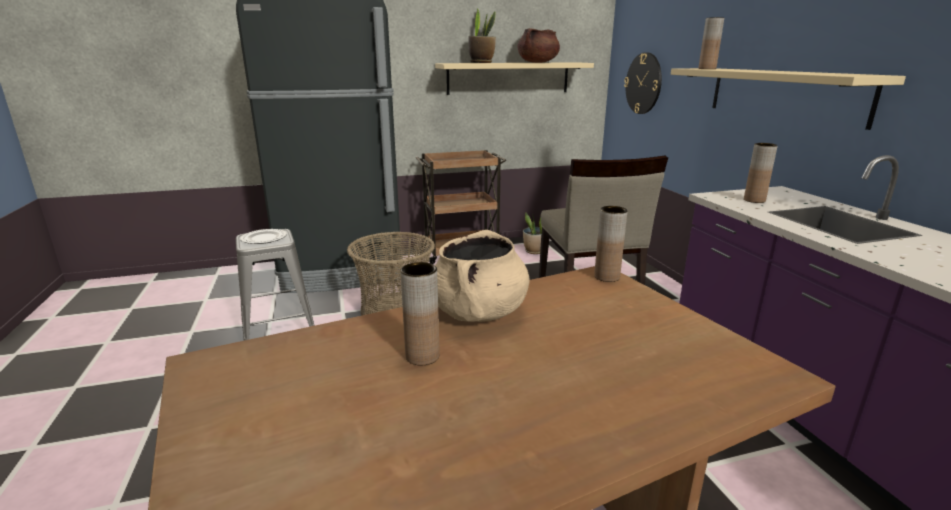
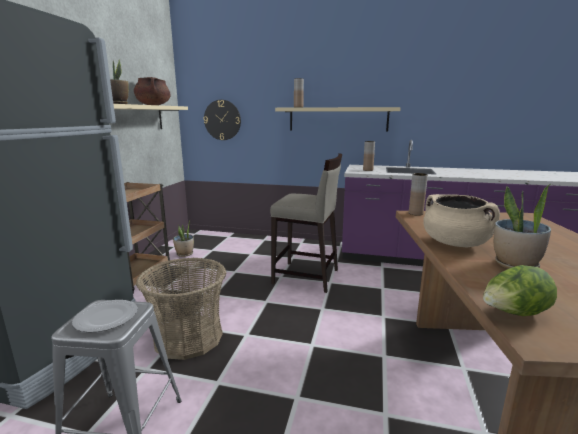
camera: 60 degrees left, 5 degrees down
brown vase [401,262,440,365] -> potted plant [494,184,551,269]
none -> lettuce [483,265,557,316]

